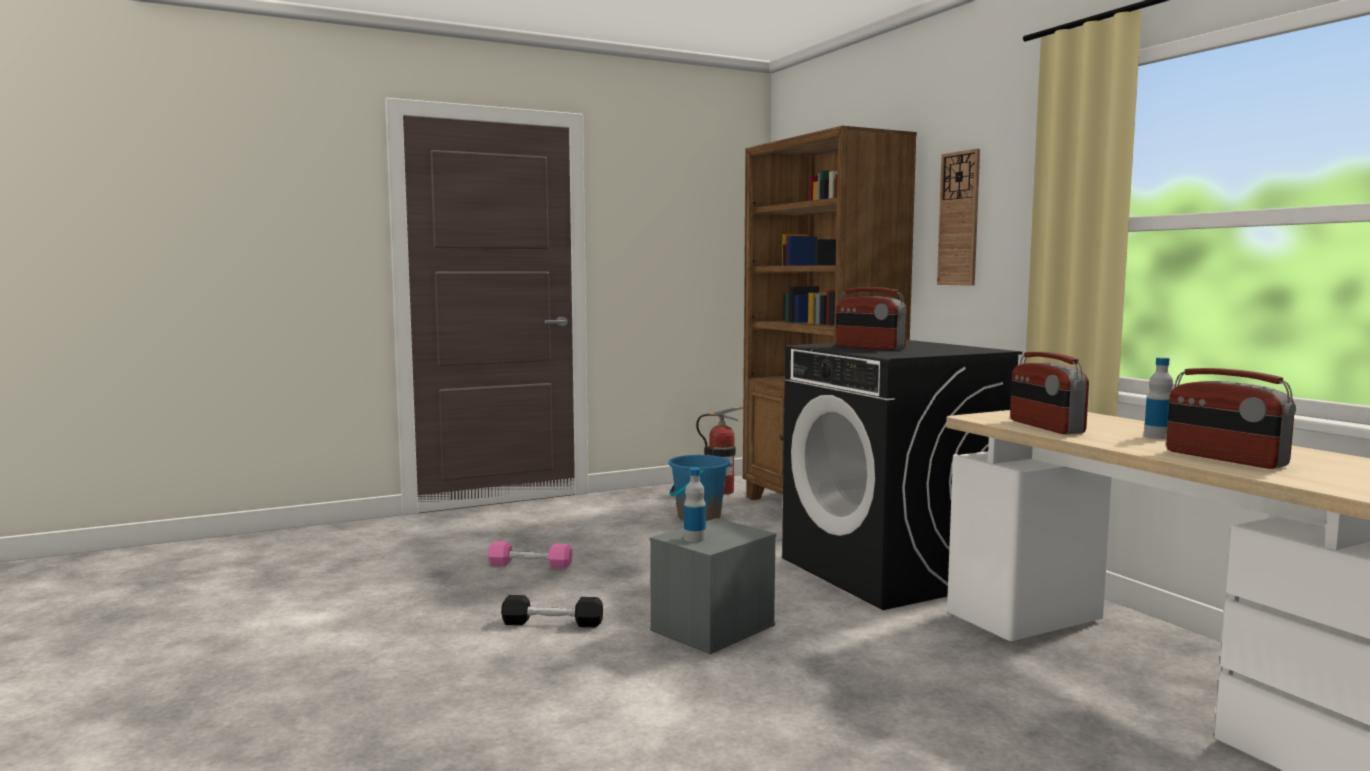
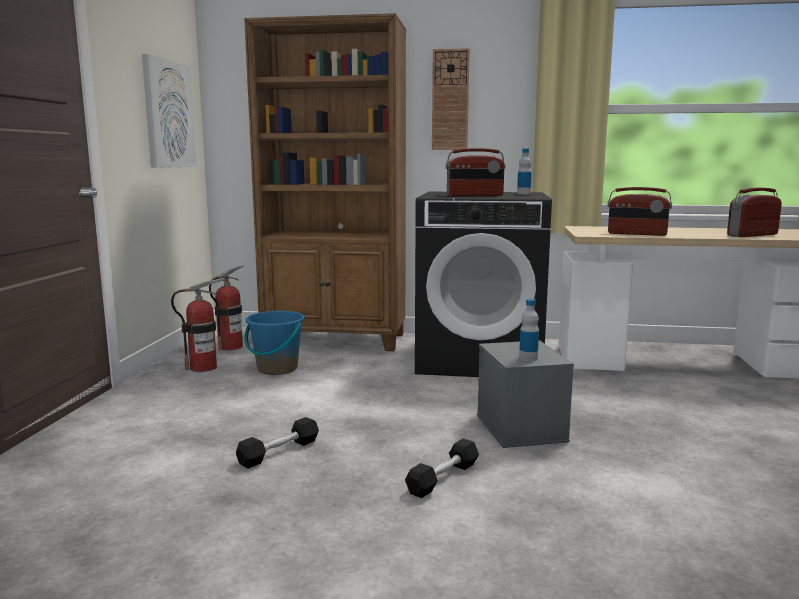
camera: 55 degrees left, 5 degrees up
pink dumbbell [488,541,573,569] -> black dumbbell [236,417,319,469]
bottle [1144,357,1173,439] -> bottle moved to [517,149,532,195]
radio [1166,368,1296,469] -> radio turned 150 degrees clockwise [727,188,782,237]
none -> picture [142,54,197,168]
none -> fire extinguisher [171,278,224,372]

